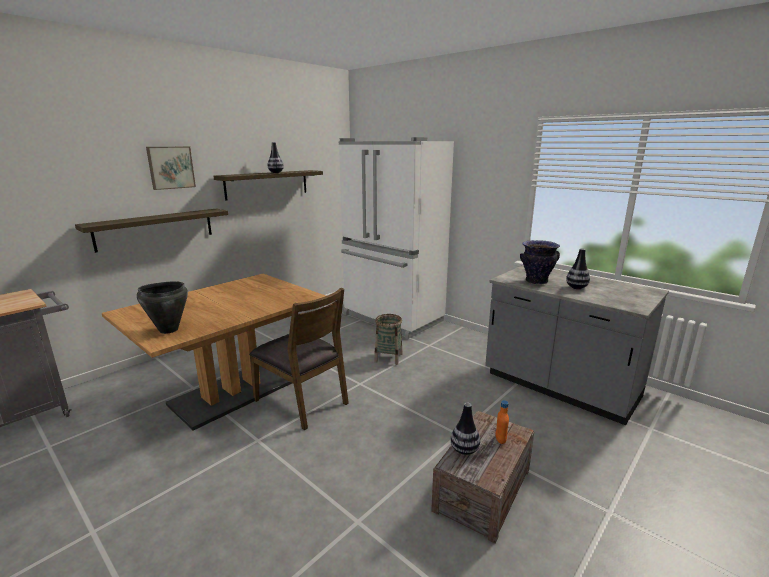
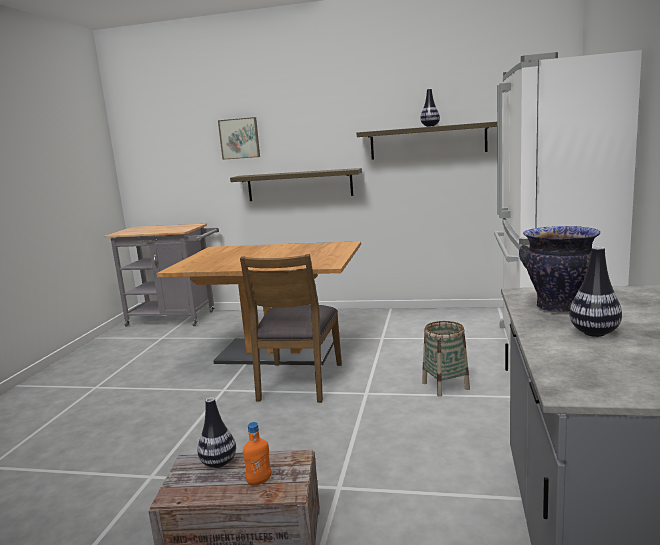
camera: 60 degrees right, 5 degrees down
black cooking pot [137,281,188,334] -> none
picture [146,147,196,190] -> picture moved to [218,117,260,160]

